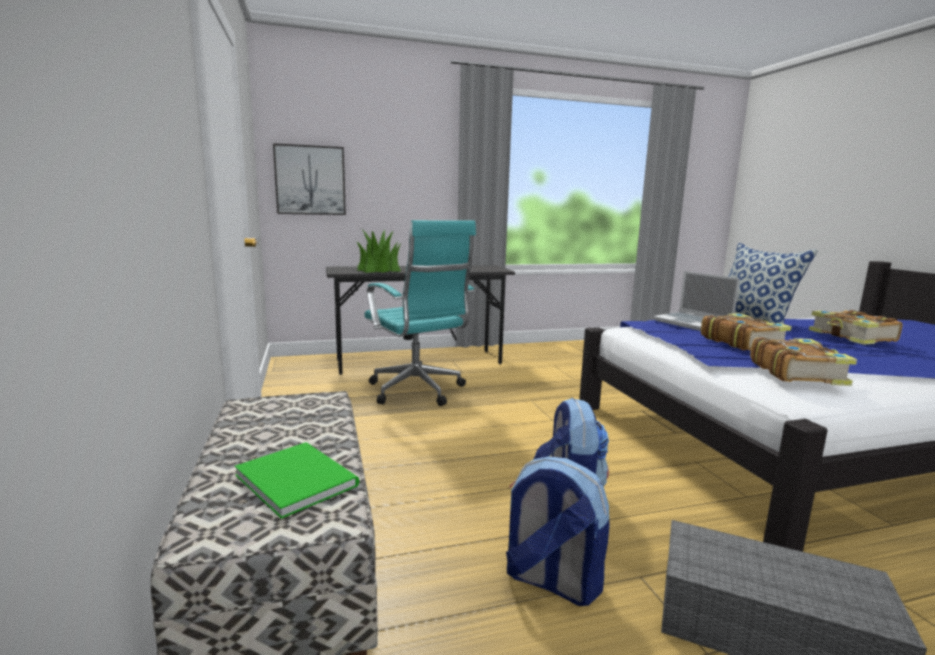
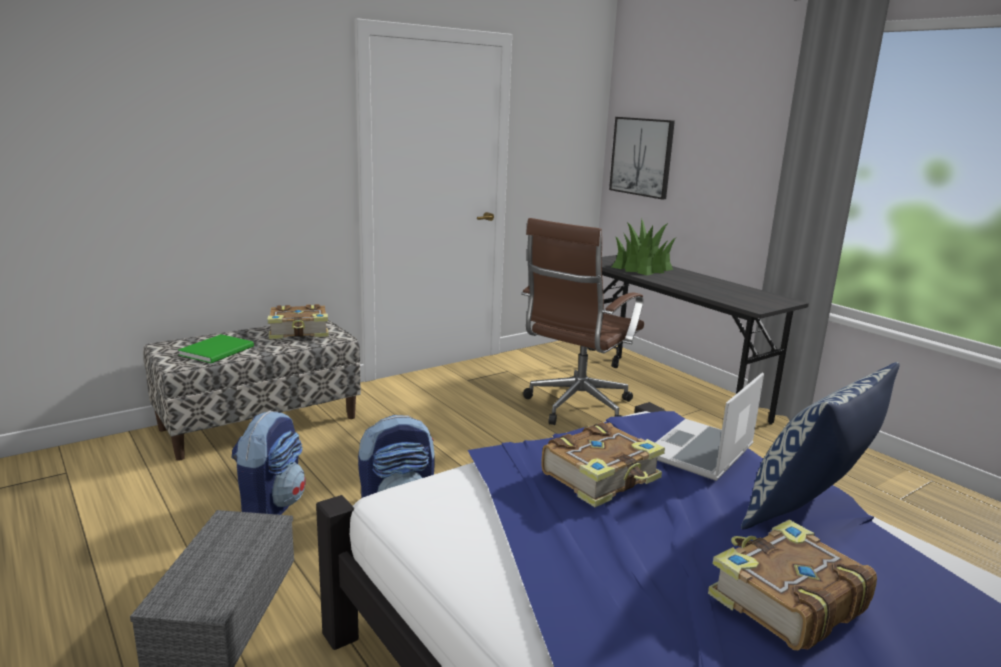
camera: 70 degrees right, 5 degrees up
turquoise office chair [364,220,476,406] -> brown office chair [521,218,644,425]
book [750,337,857,386] -> book moved to [268,304,329,339]

